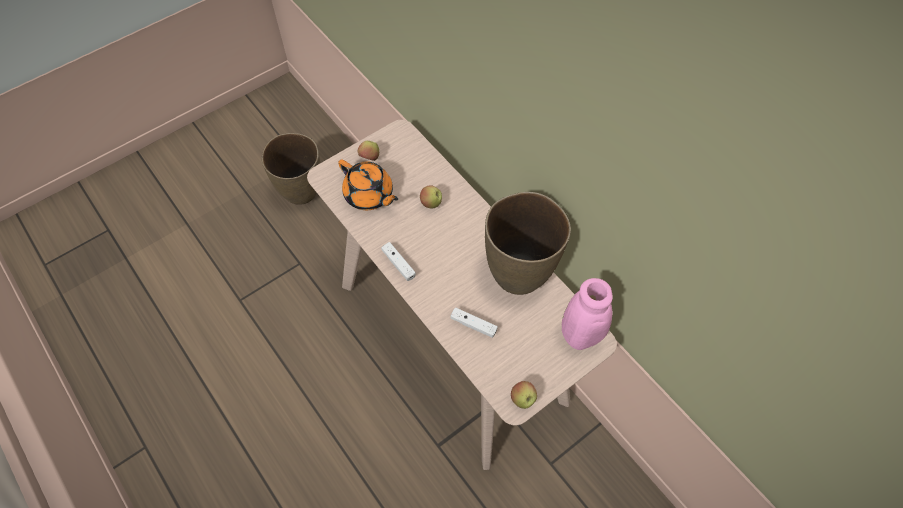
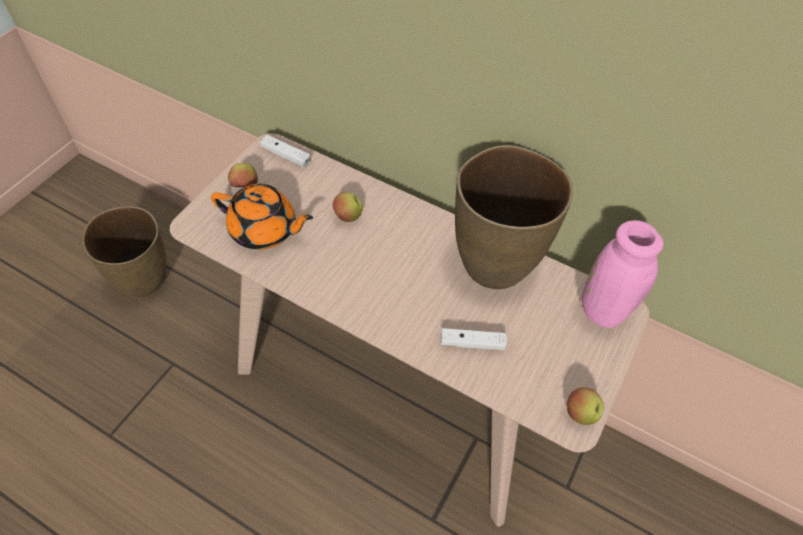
camera: 25 degrees left, 5 degrees down
white game controller [381,242,416,281] -> white game controller moved to [260,135,311,167]

